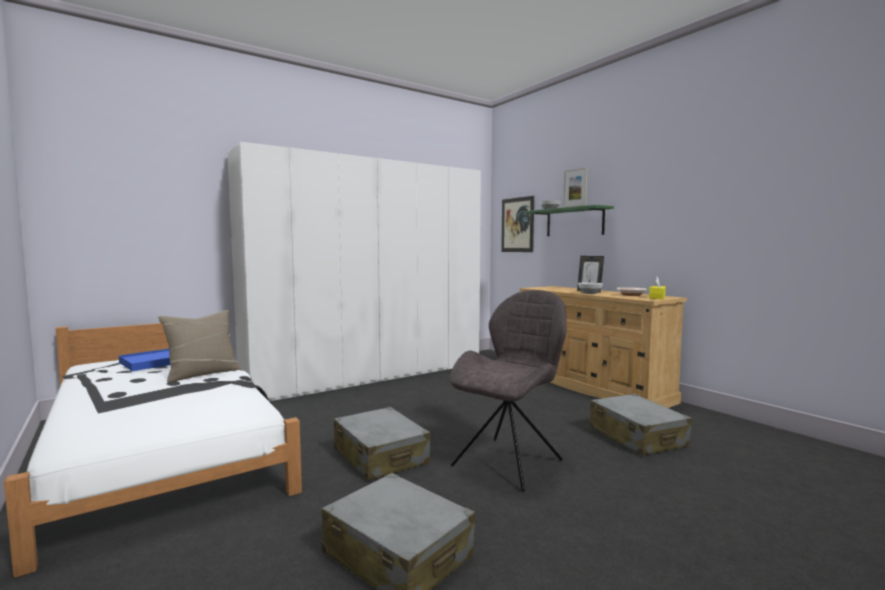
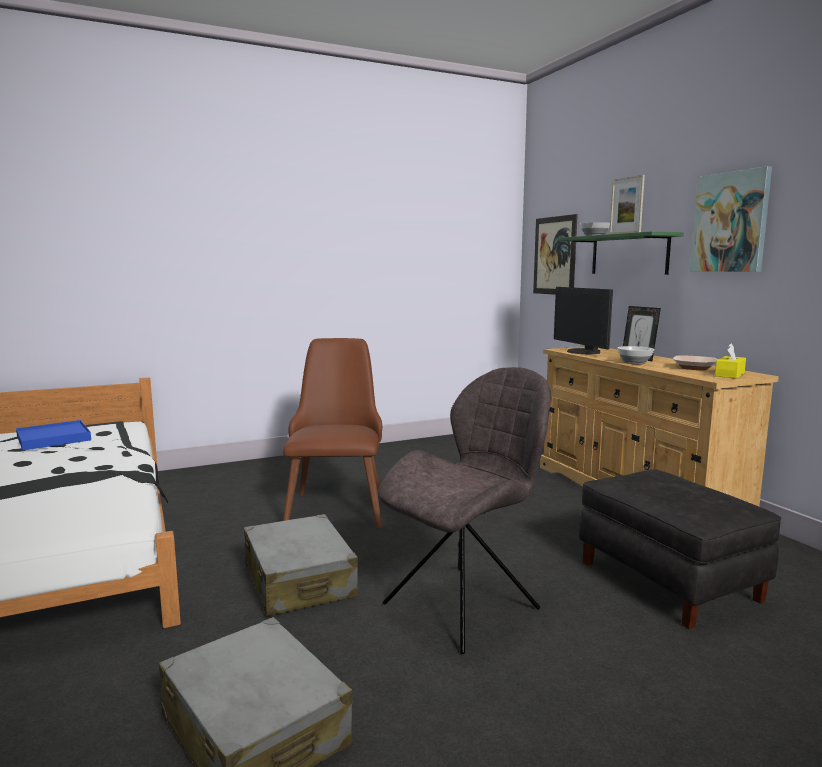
camera: 10 degrees right, 5 degrees up
beige pillow [158,310,241,382] -> none
white wardrobe [228,142,481,401] -> none
grey suitcase [589,394,692,456] -> black ottoman [579,469,781,629]
none -> brown chair [283,338,382,528]
none -> monitor [554,287,613,354]
none -> picture [690,166,772,272]

